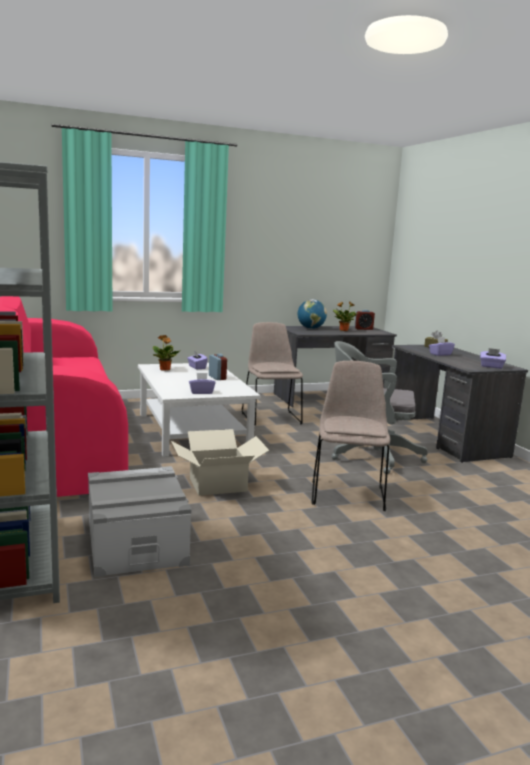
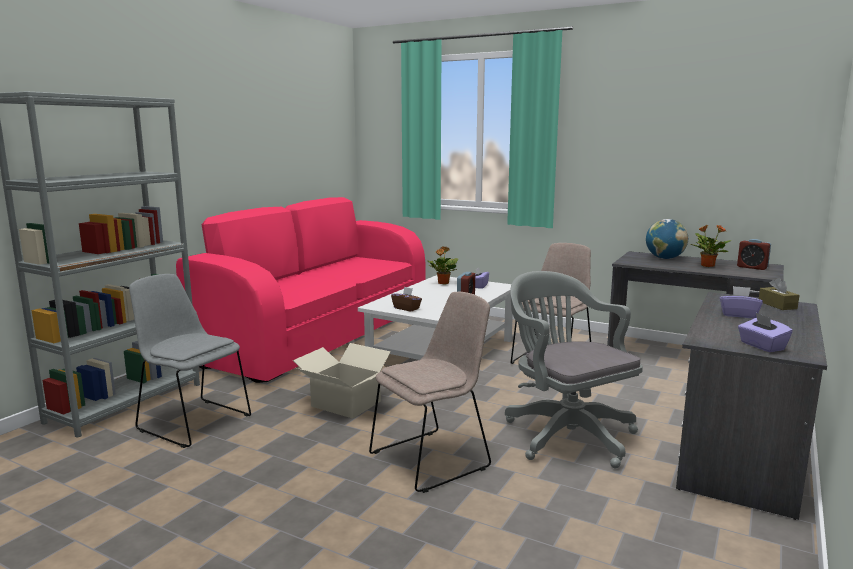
camera: 50 degrees right, 0 degrees up
grey storage box [88,466,191,577] -> grey chair [129,274,251,448]
purple tissue box [189,373,216,394] -> brown tissue box [391,287,422,311]

